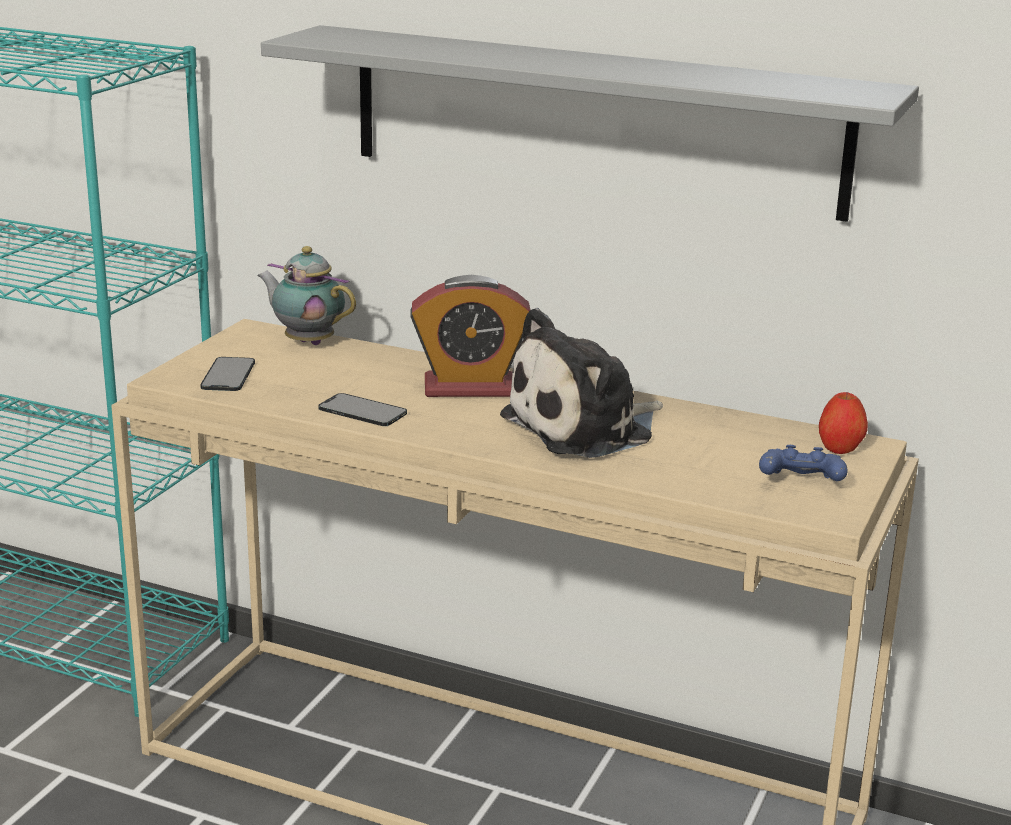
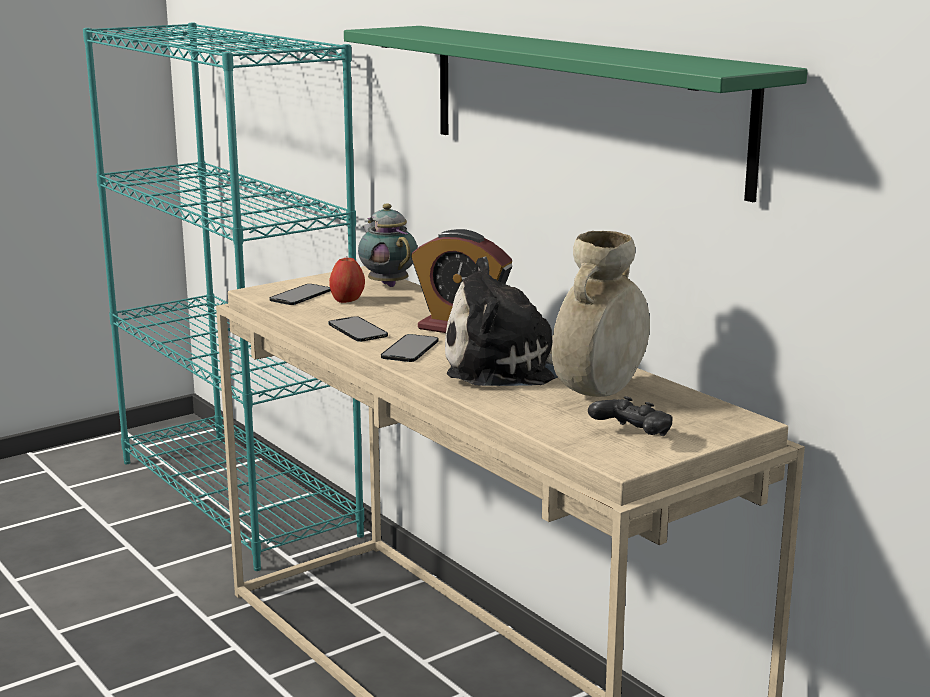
camera: 30 degrees right, 5 degrees down
grey shelf [261,25,919,222] -> green shelf [344,26,808,202]
blue game controller [759,445,847,481] -> black game controller [588,396,673,436]
apple [819,392,868,454] -> apple moved to [329,256,365,303]
none -> phone [381,334,439,362]
none -> beige vase [552,231,650,397]

